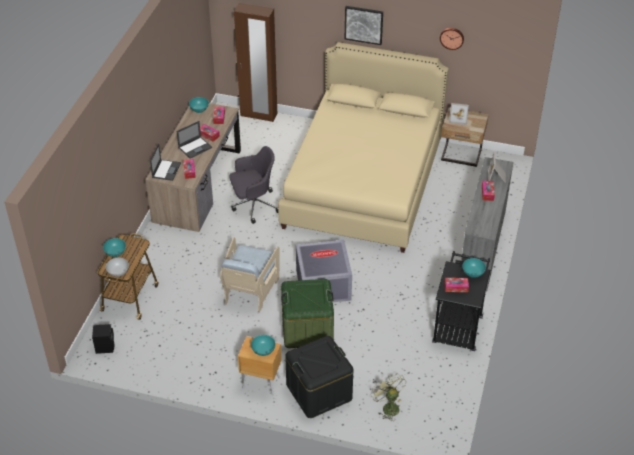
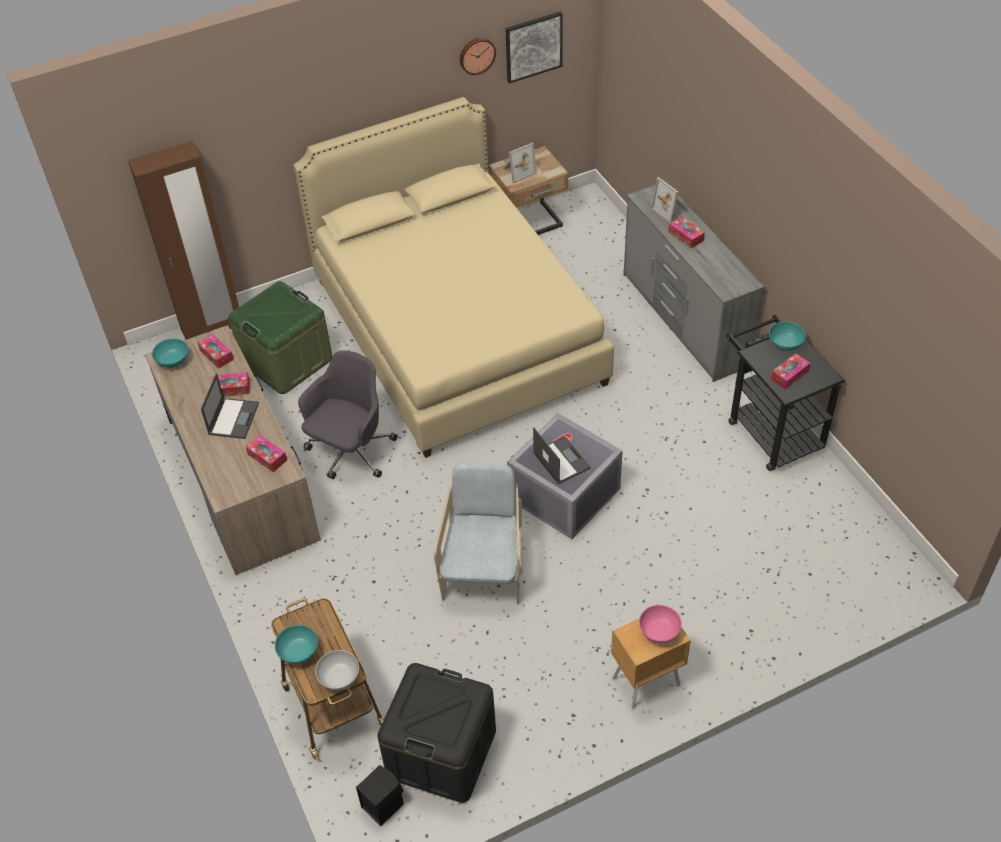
camera: 40 degrees left, 5 degrees up
laptop [150,144,181,181] -> laptop moved to [533,427,591,484]
beige armchair [220,237,280,312] -> beige armchair turned 150 degrees counterclockwise [434,462,523,604]
turquoise bowl [251,335,276,356] -> pink bowl [639,605,682,643]
green storage box [281,279,334,348] -> green storage box moved to [228,281,332,394]
black storage box [285,336,353,418] -> black storage box moved to [378,663,496,803]
picture [345,6,383,45] -> picture moved to [505,11,563,84]
green fan [371,374,406,421] -> none

